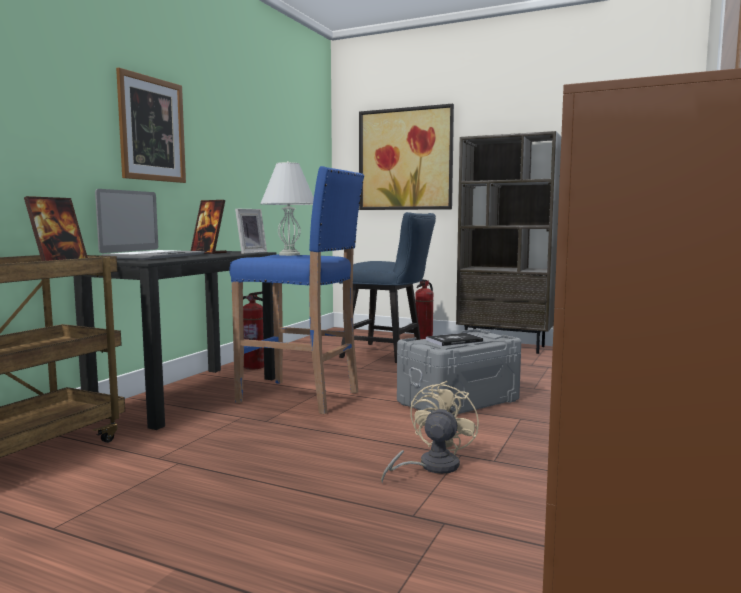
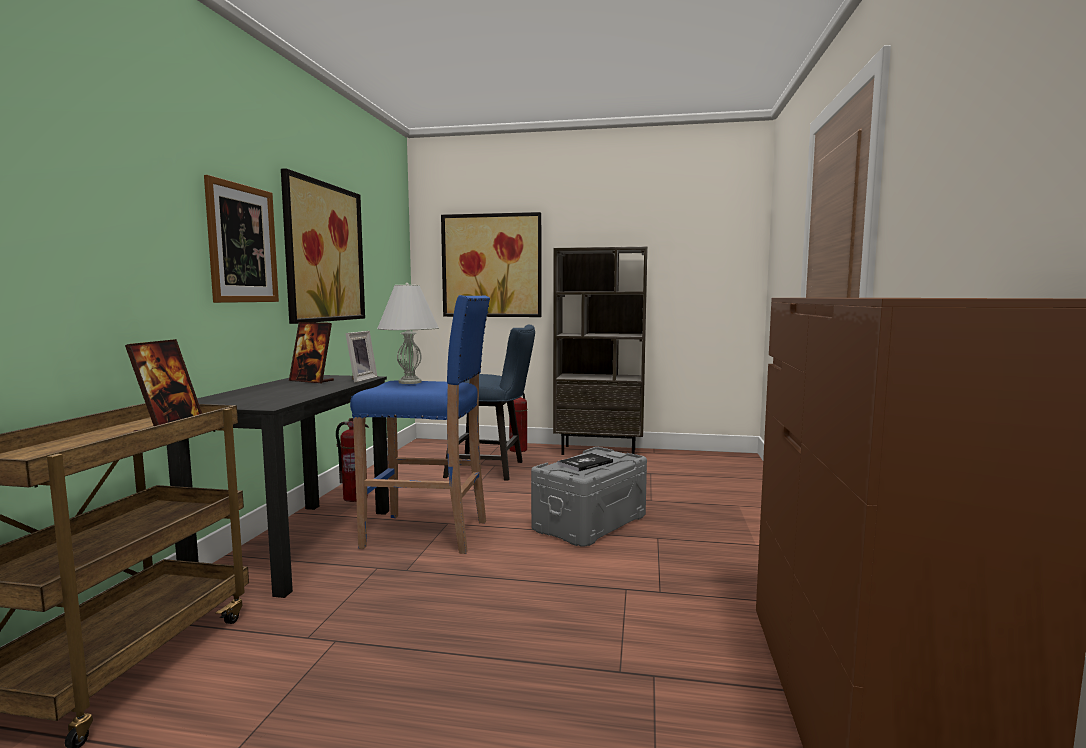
camera: 15 degrees left, 0 degrees up
laptop [95,189,205,260] -> none
beige fan [381,381,479,483] -> none
none -> picture [281,168,365,324]

